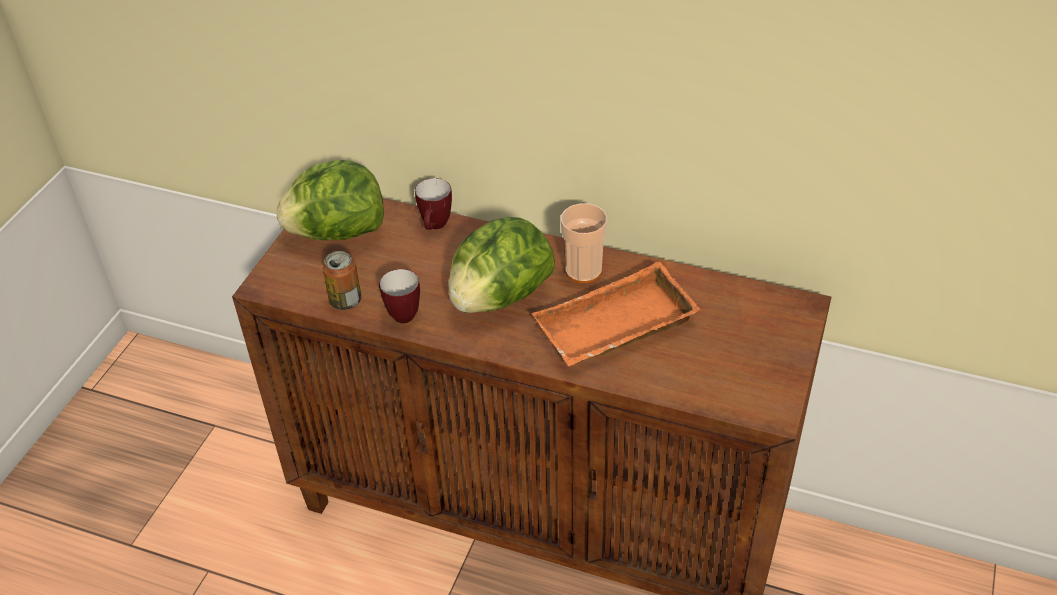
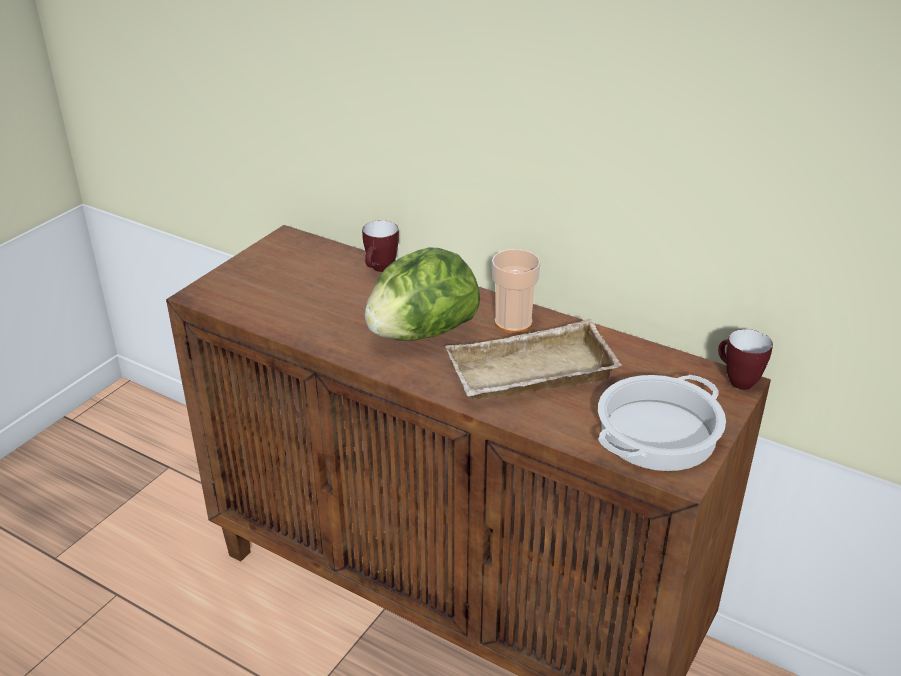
camera: 10 degrees right, 10 degrees down
lettuce [277,160,384,240] -> none
can [323,251,361,310] -> none
mug [379,269,420,324] -> mug moved to [718,329,773,390]
orange tray [531,262,701,366] -> beige tray [445,319,622,400]
none -> cooking pot [598,375,726,471]

